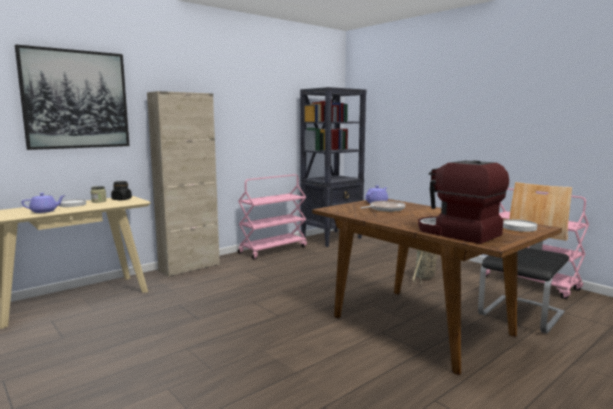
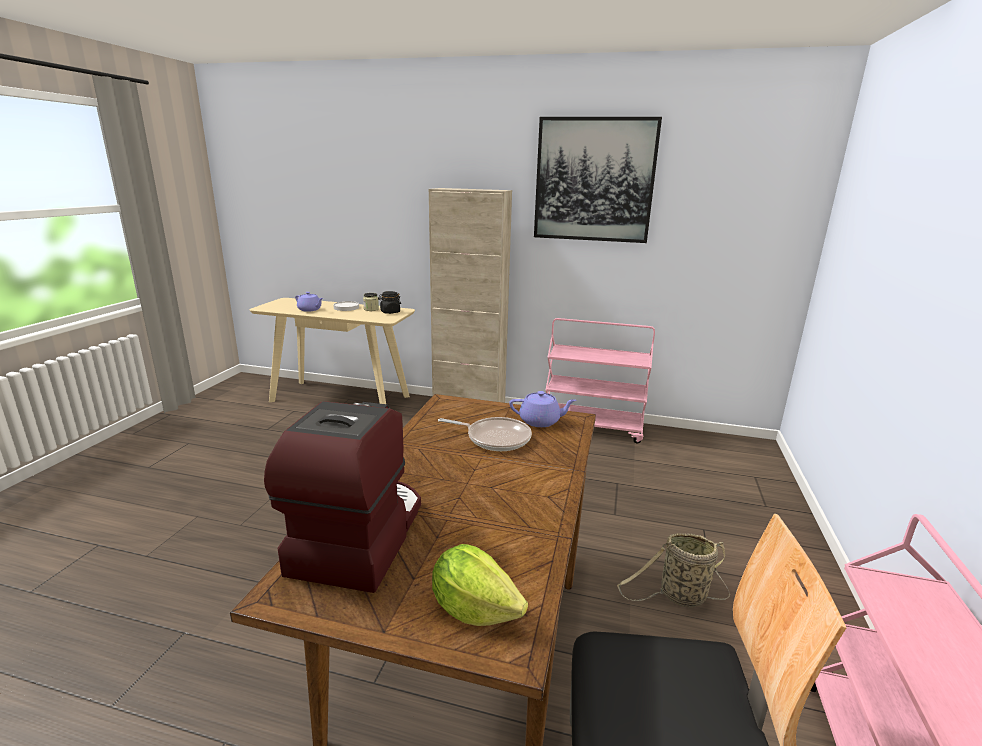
camera: 55 degrees right, 10 degrees up
picture [15,44,130,150] -> picture moved to [534,117,662,243]
black bookcase [300,87,367,247] -> none
white plate [503,219,537,232] -> lettuce [432,544,528,626]

